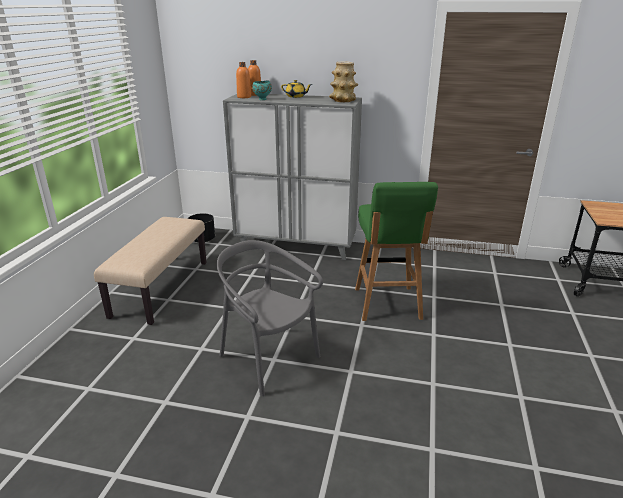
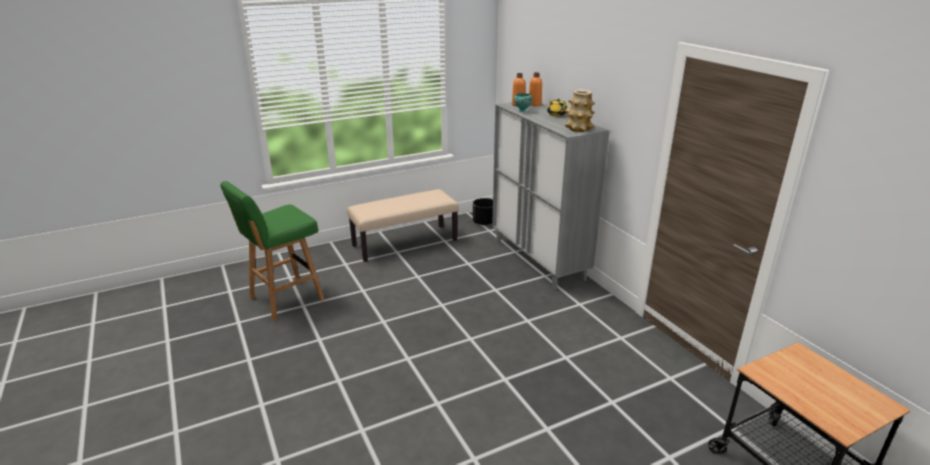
camera: 50 degrees right, 0 degrees up
grey chair [217,240,323,396] -> none
green stool [355,182,438,321] -> green stool moved to [220,181,325,321]

